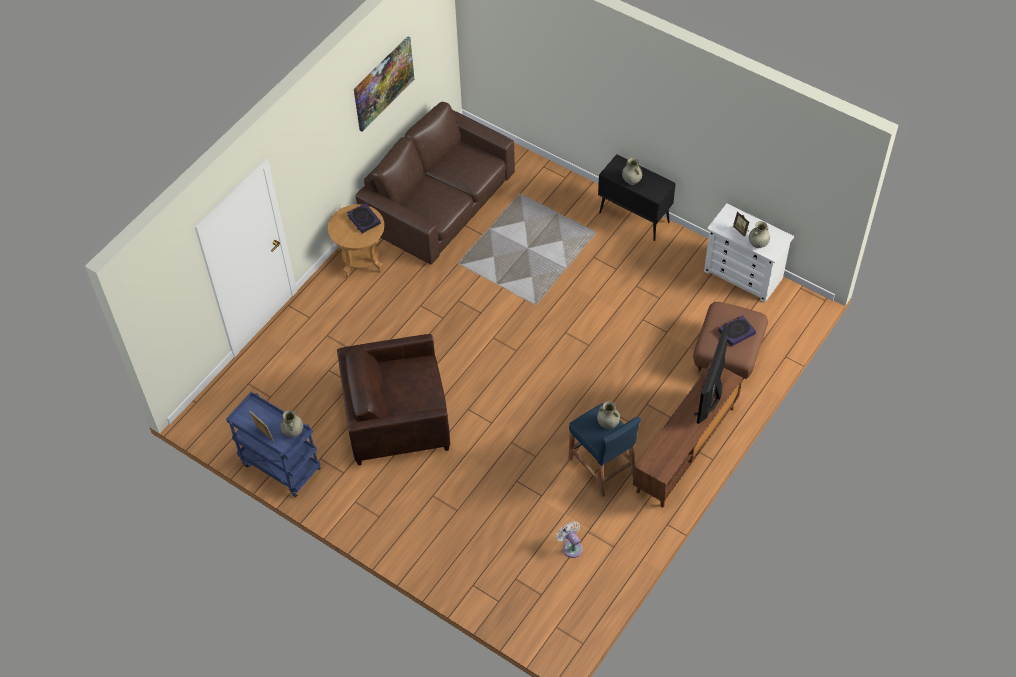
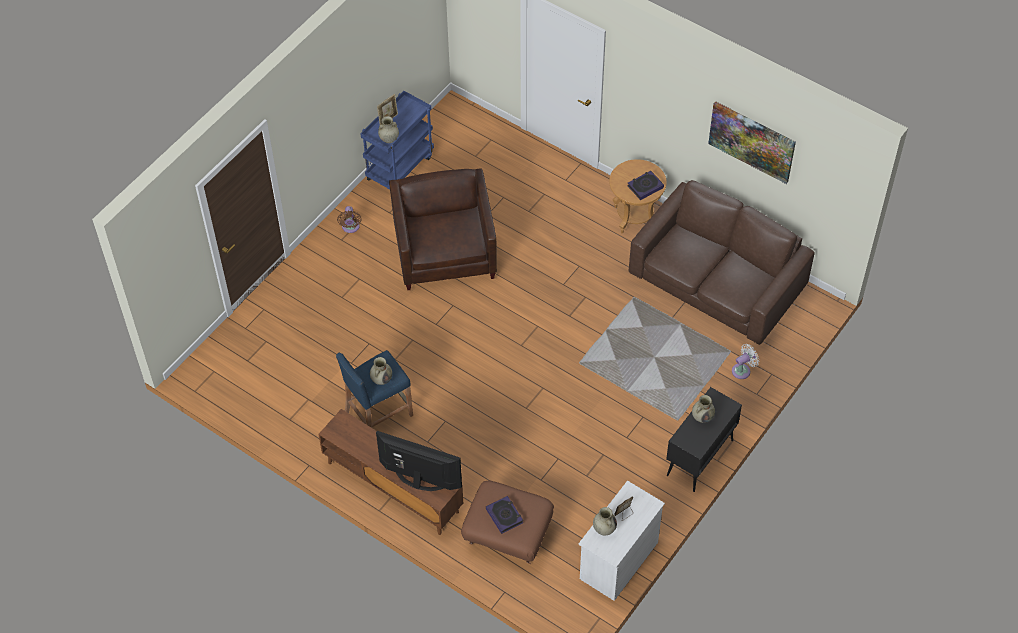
camera: 90 degrees right, 0 degrees up
white fan [556,521,583,558] -> white fan moved to [732,344,759,379]
none -> brown fan [337,206,361,233]

